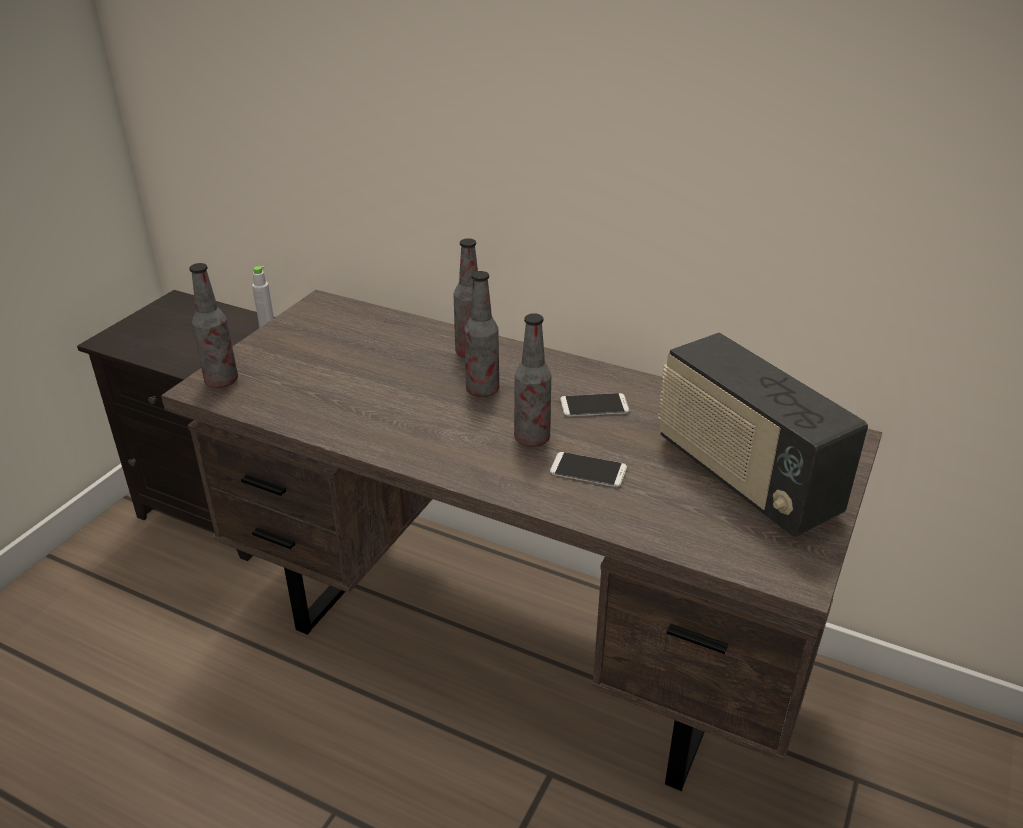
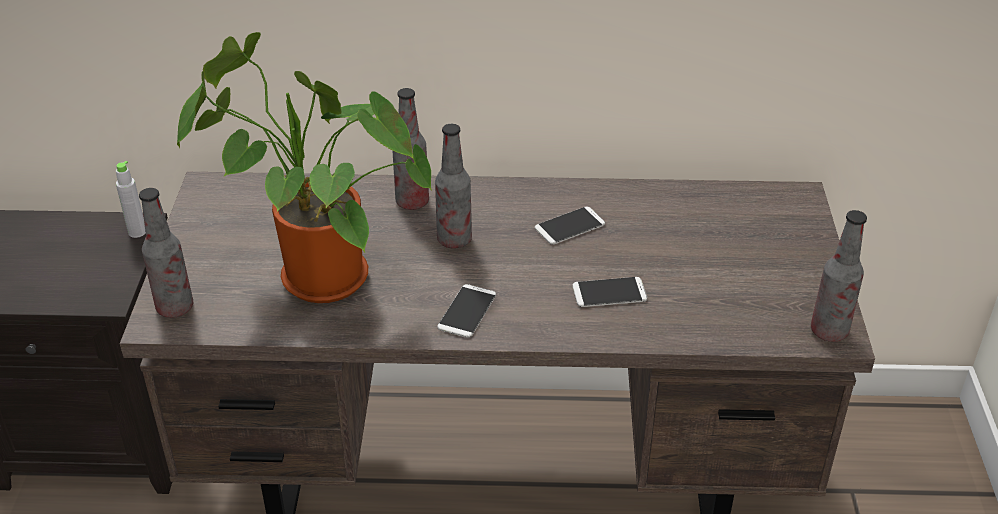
camera: 25 degrees left, 5 degrees up
bottle [514,313,551,447] -> bottle moved to [811,210,867,342]
radio [658,332,868,537] -> none
none -> potted plant [177,32,432,303]
none -> phone [437,284,496,338]

